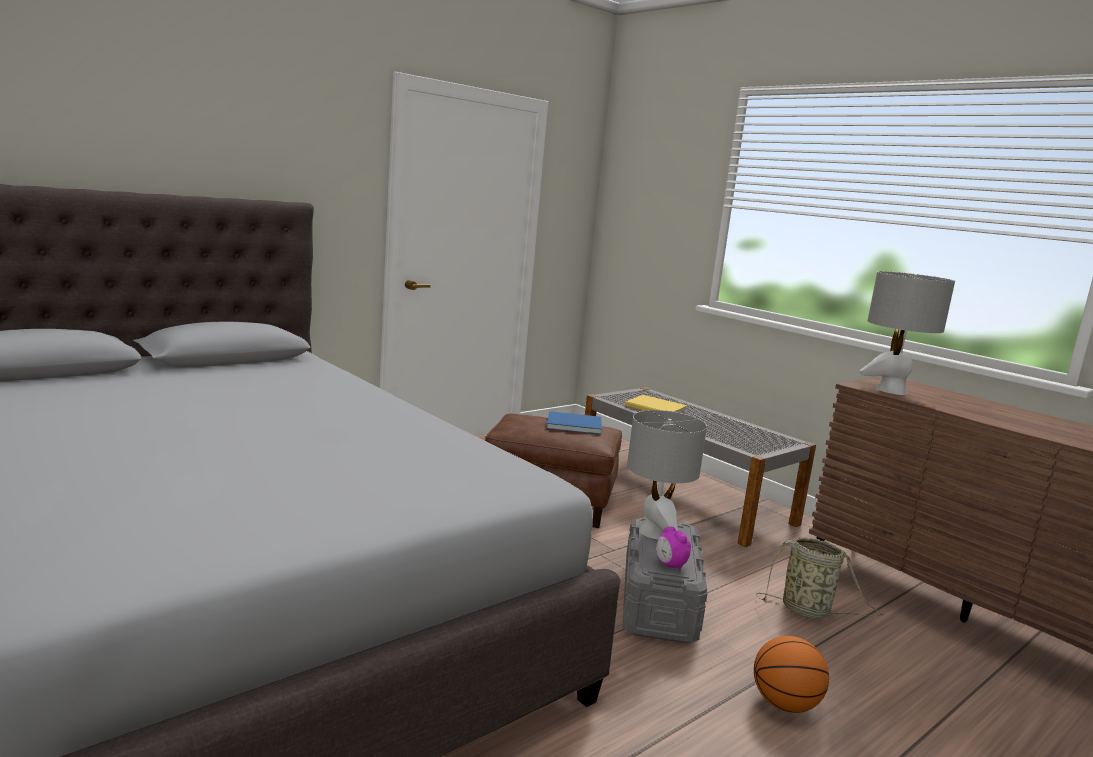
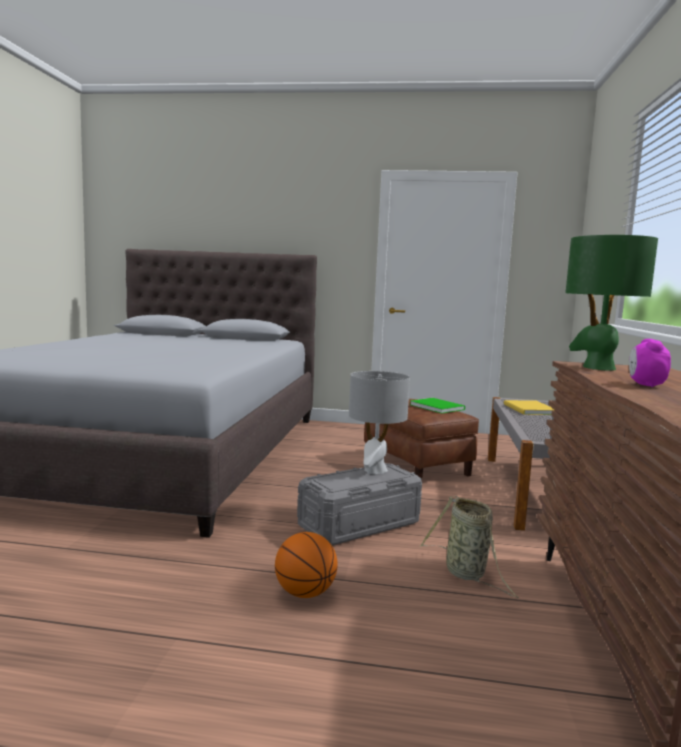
camera: 50 degrees right, 5 degrees down
blue book [546,411,602,434] -> green book [410,398,465,414]
alarm clock [656,526,691,570] -> alarm clock moved to [629,339,671,387]
grey table lamp [860,271,955,395] -> green table lamp [565,235,658,371]

